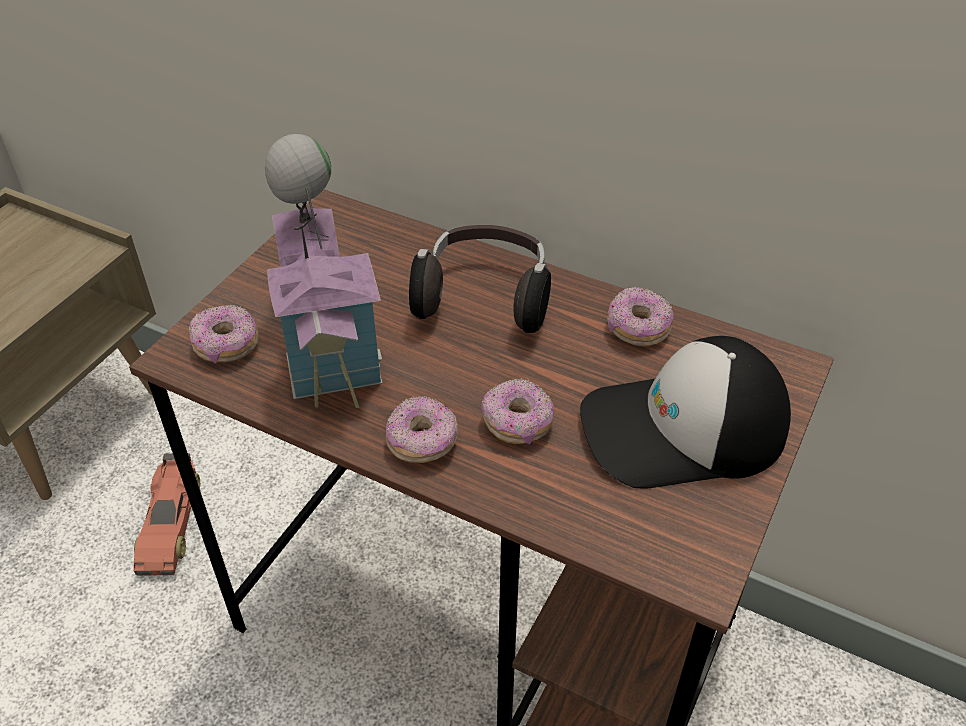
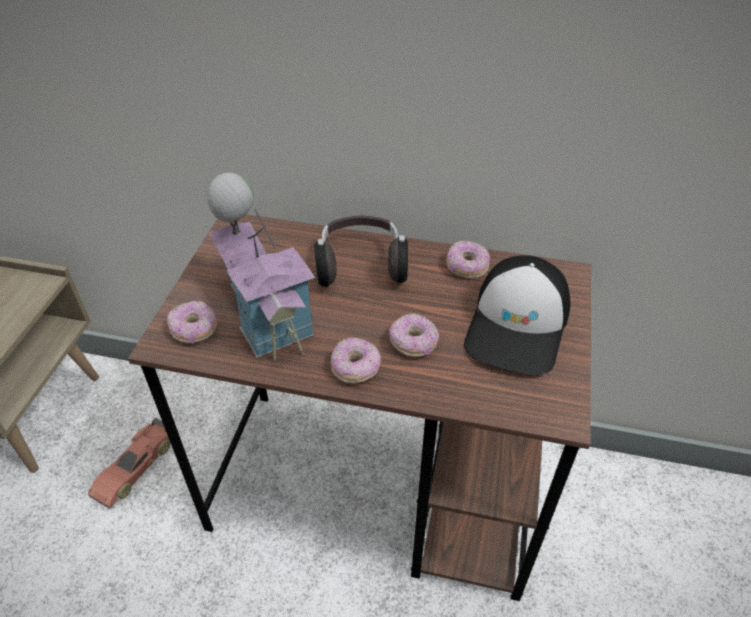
camera: 15 degrees left, 0 degrees up
toy car [134,453,200,576] -> toy car turned 45 degrees clockwise [88,418,170,509]
cap [580,336,791,488] -> cap turned 45 degrees counterclockwise [464,255,570,375]

